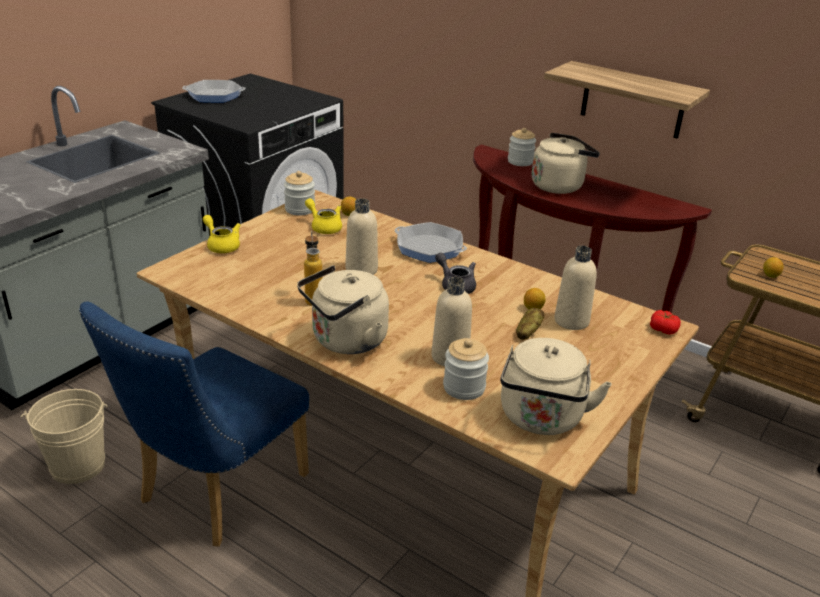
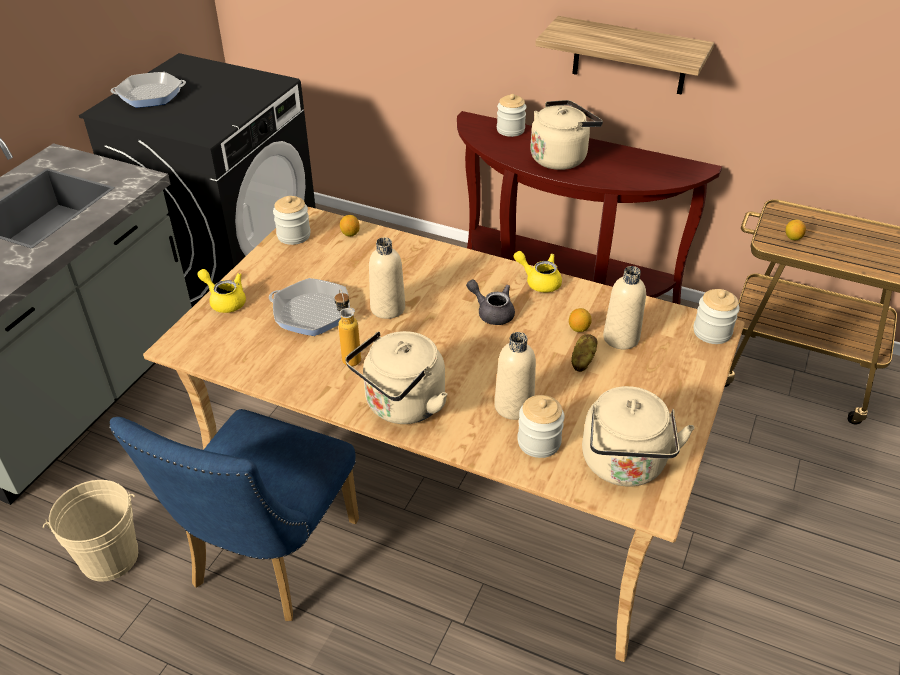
camera: 10 degrees left, 10 degrees up
yellow teapot [305,198,342,234] -> yellow teapot moved to [514,251,562,292]
frying pan [395,222,467,263] -> frying pan moved to [269,278,355,336]
tomato [650,310,681,334] -> jar [694,289,740,344]

